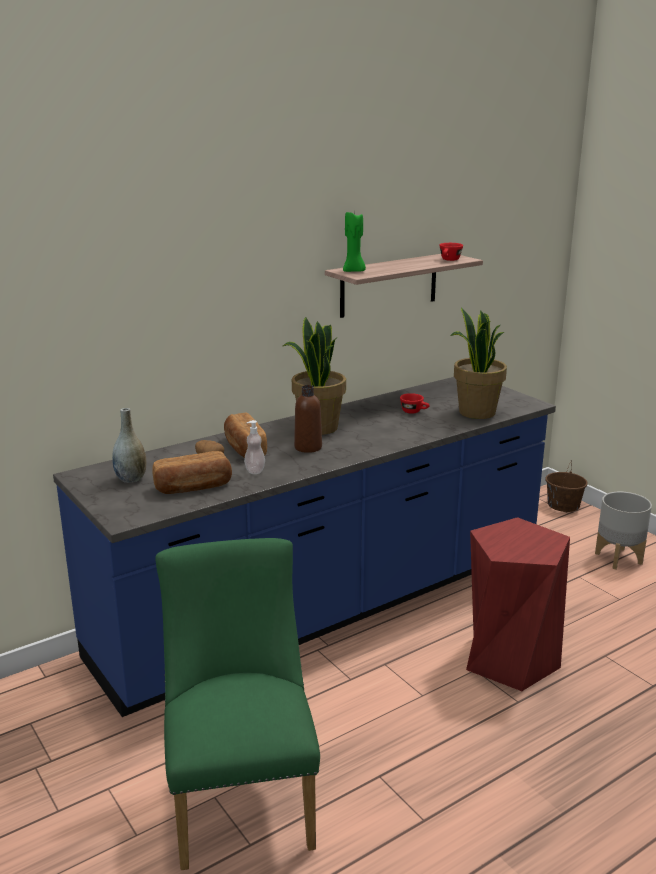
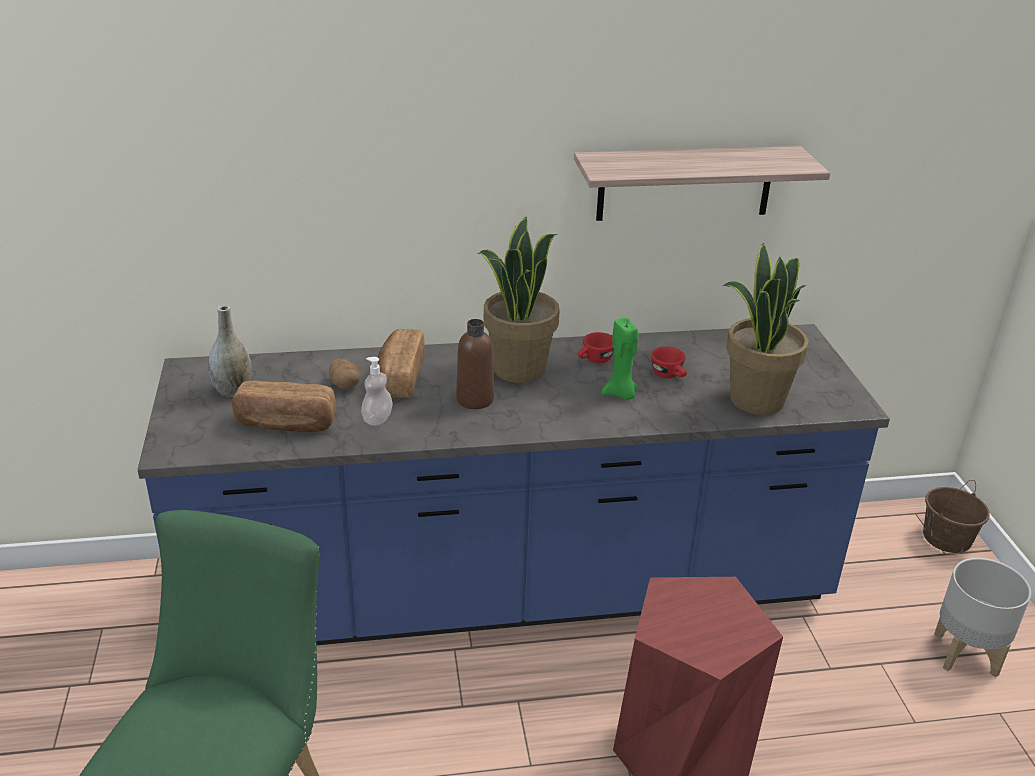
camera: 25 degrees right, 10 degrees up
green candle [343,212,366,272] -> green candle moved to [601,318,639,400]
red cup [440,243,463,261] -> red cup moved to [578,332,614,363]

